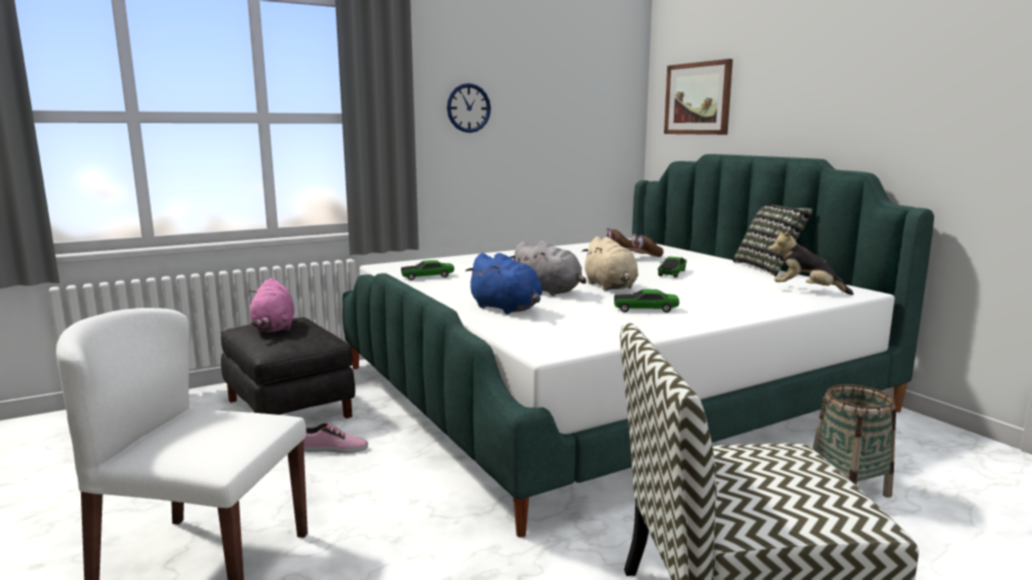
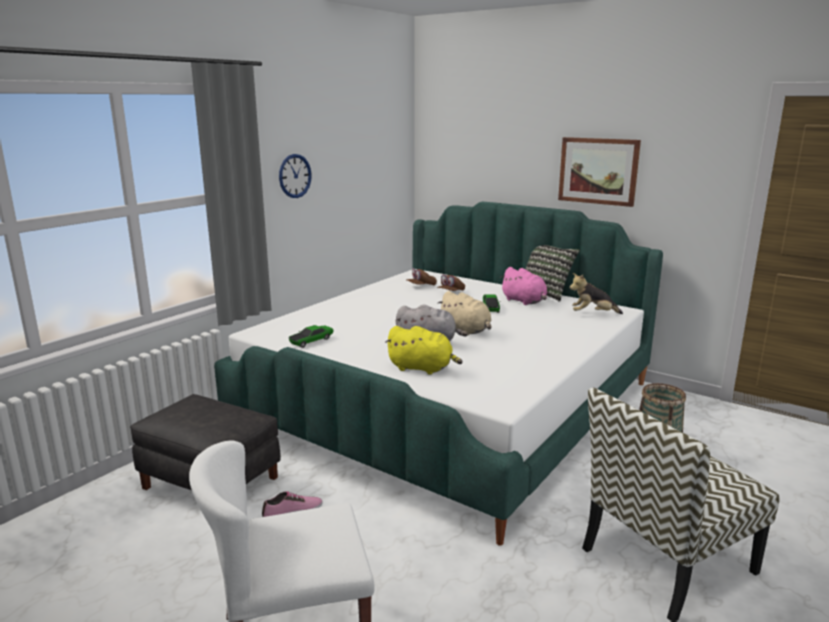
camera: 25 degrees left, 5 degrees up
pink plush toy [250,278,294,333] -> pink plush toy moved to [500,267,547,305]
blue plush toy [466,253,542,314] -> yellow plush toy [385,326,462,375]
toy car [614,289,680,313] -> none
picture [664,59,733,135] -> picture moved to [558,137,641,207]

